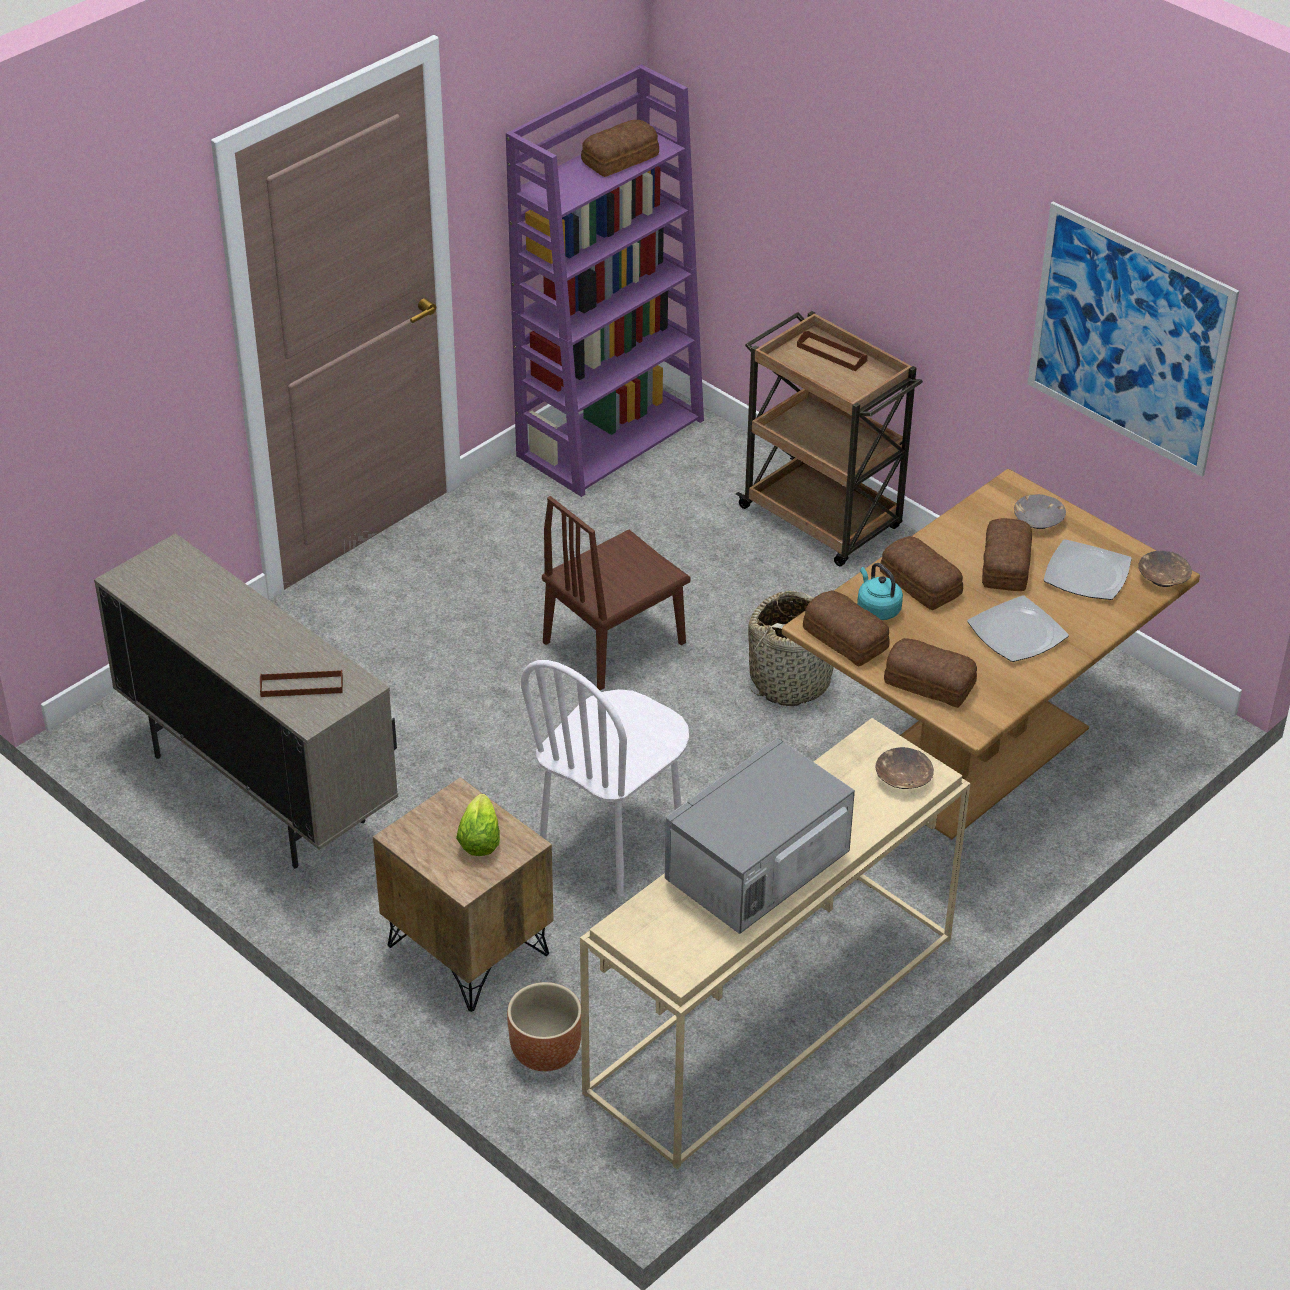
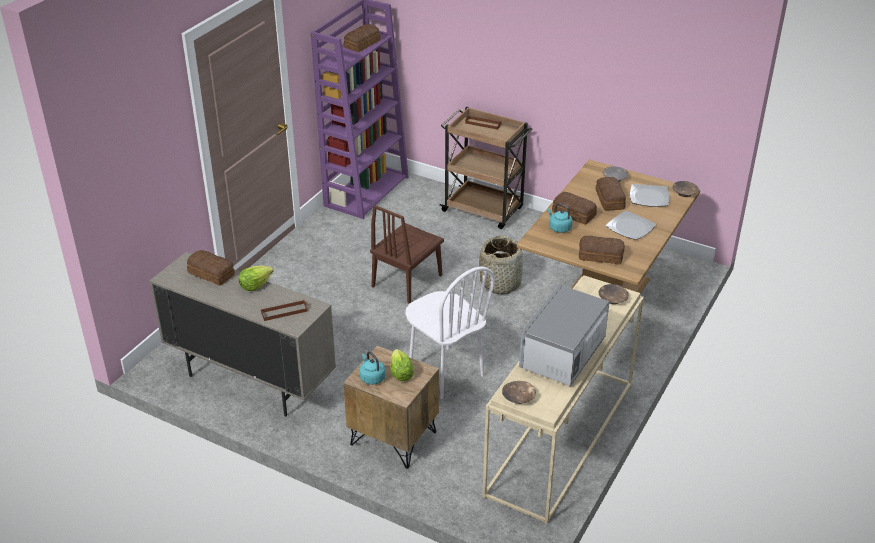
camera: 15 degrees left, 5 degrees down
brown planter [507,982,581,1071] -> none
white chair [521,660,689,896] -> white chair turned 60 degrees counterclockwise [406,267,495,399]
bread [803,590,890,666] -> bread moved to [187,250,235,286]
picture [1027,201,1239,477] -> none
none -> lettuce [239,265,274,291]
none -> turquoise kettle [359,351,386,385]
none -> brown bowl [502,381,536,404]

